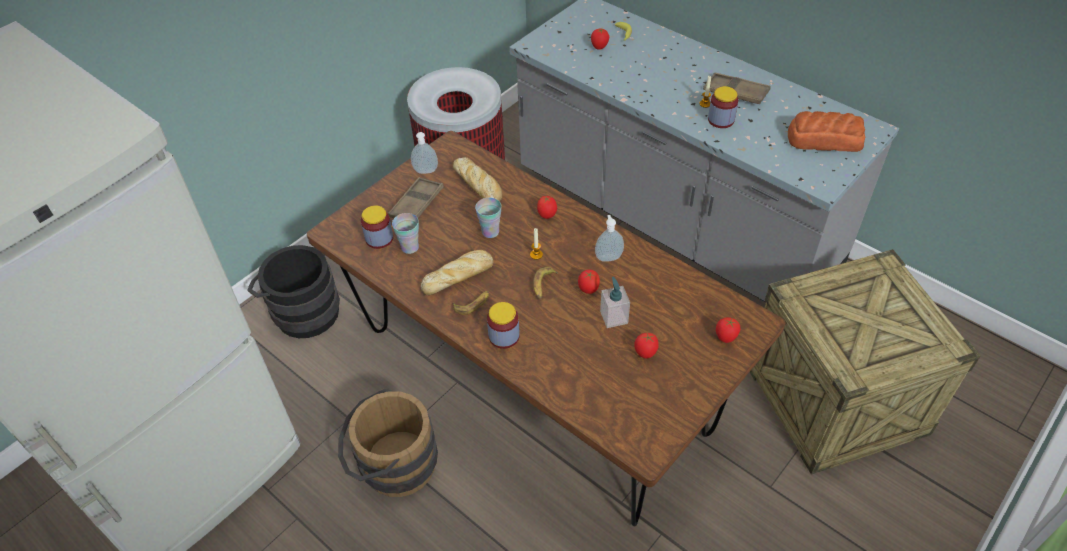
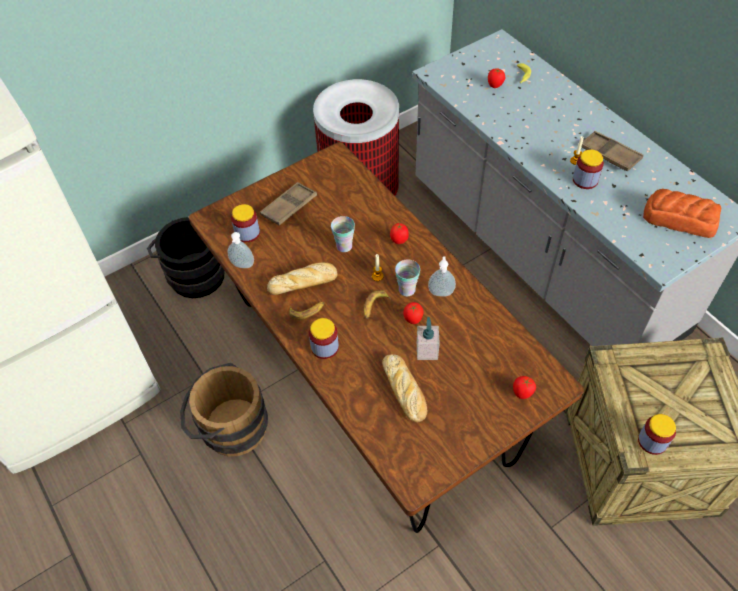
camera: 15 degrees right, 5 degrees up
cup [392,213,419,254] -> cup moved to [395,260,420,296]
soap dispenser [411,132,438,174] -> soap dispenser moved to [227,232,254,268]
bread [453,157,503,202] -> bread moved to [382,354,427,422]
tomato [634,333,659,359] -> none
none -> jar [638,414,676,455]

